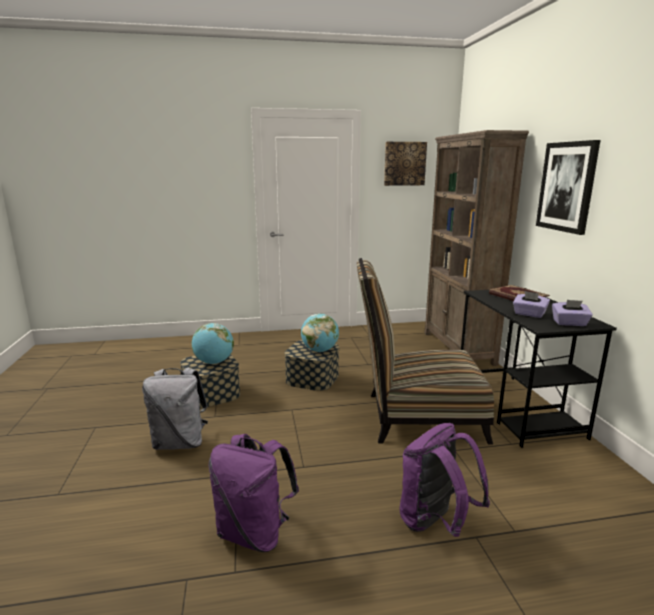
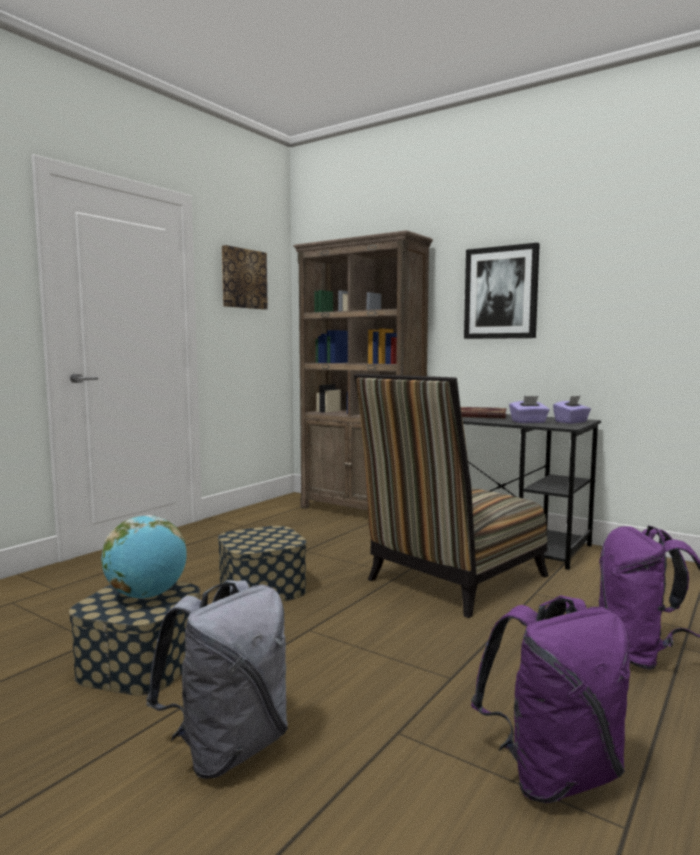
camera: 45 degrees left, 10 degrees down
globe [301,313,339,352] -> none

